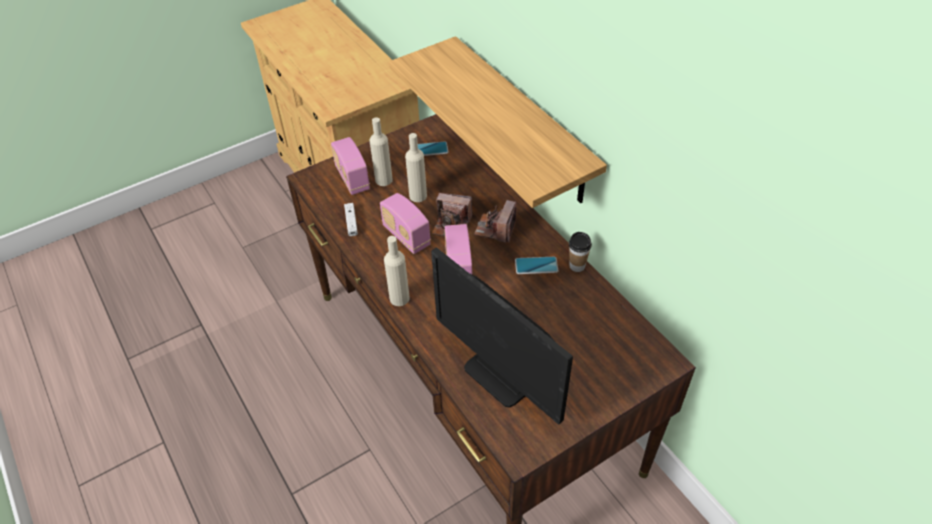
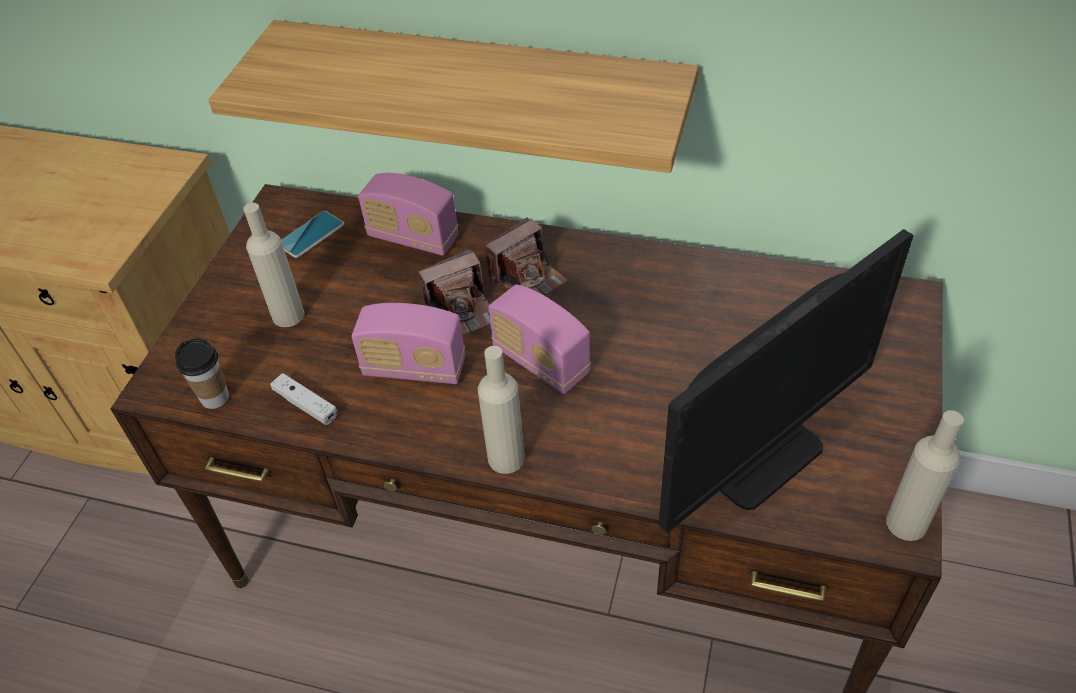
camera: 40 degrees left, 0 degrees up
radio [331,137,370,195] -> radio moved to [358,173,458,256]
beige bottle [405,133,427,202] -> beige bottle moved to [886,410,964,541]
monitor [431,248,573,424] -> monitor turned 45 degrees counterclockwise [659,229,913,533]
camera [474,200,517,243] -> camera turned 105 degrees counterclockwise [485,217,569,296]
phone [515,257,558,274] -> none
cup [569,232,592,272] -> cup moved to [175,338,229,409]

